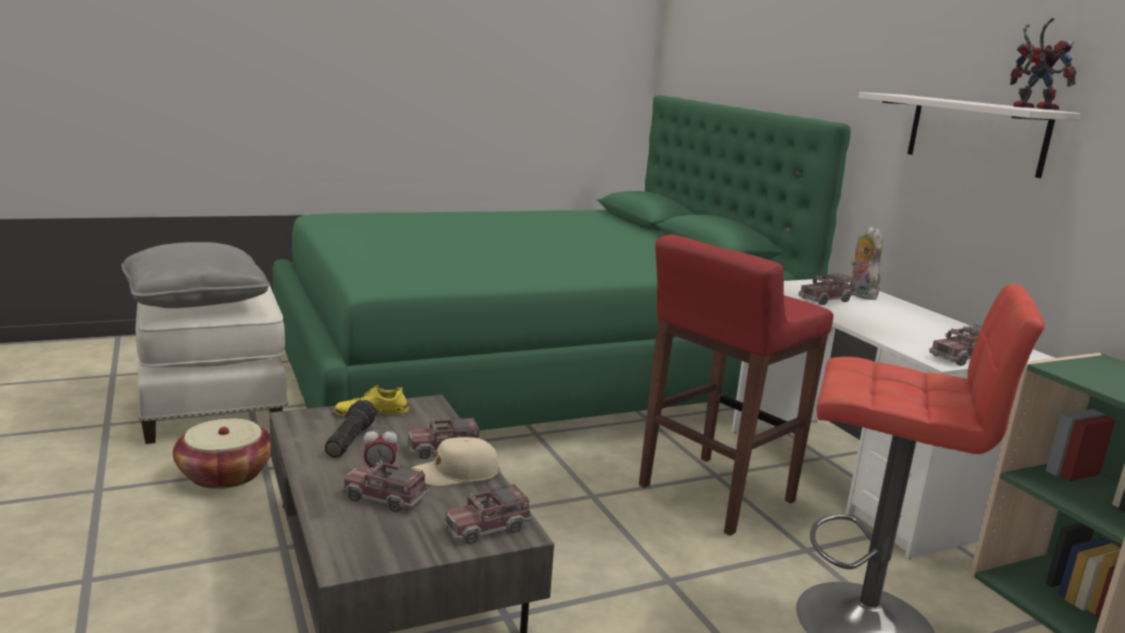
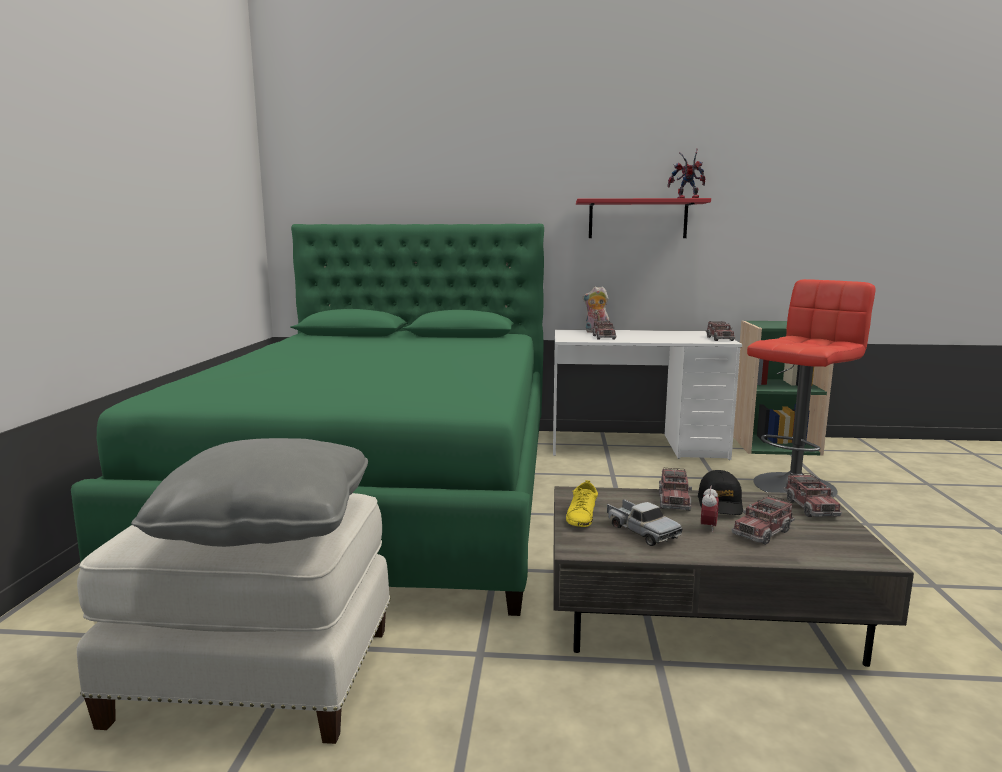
camera: 60 degrees left, 5 degrees down
basket [173,418,271,489] -> none
flashlight [325,400,377,458] -> toy truck [607,499,683,546]
beige cap [411,437,500,487] -> black cap [698,470,743,515]
red stool [639,234,833,536] -> none
white shelf [858,92,1080,178] -> red shelf [576,198,711,238]

